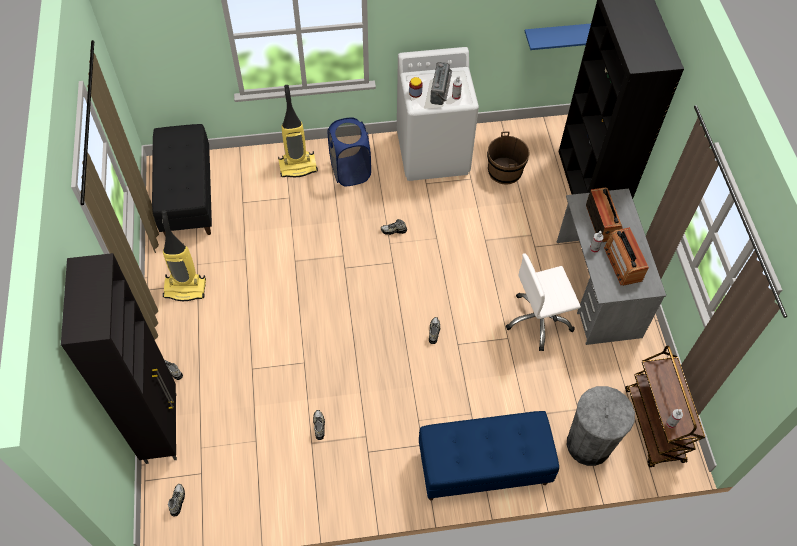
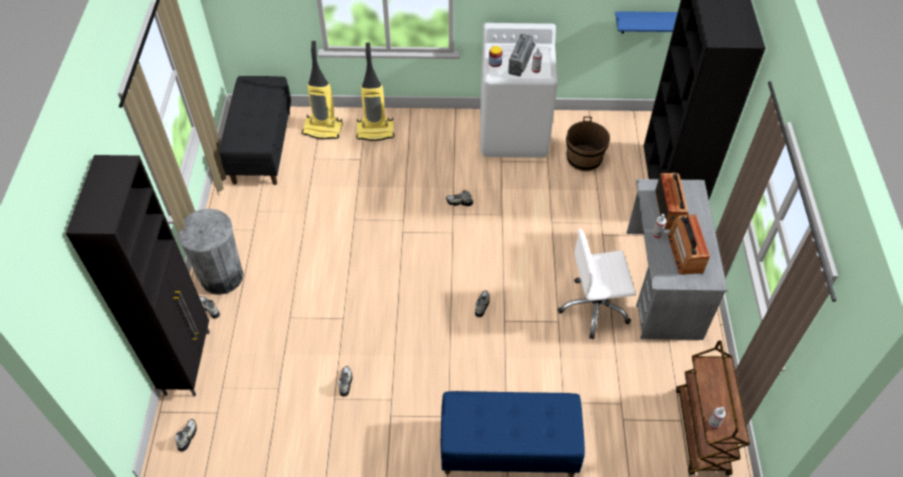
camera: 10 degrees right, 5 degrees down
vacuum cleaner [162,211,206,301] -> vacuum cleaner moved to [302,41,343,139]
blue laundry basket [328,117,371,187] -> none
grey trash can [567,386,635,466] -> grey trash can moved to [177,209,243,295]

